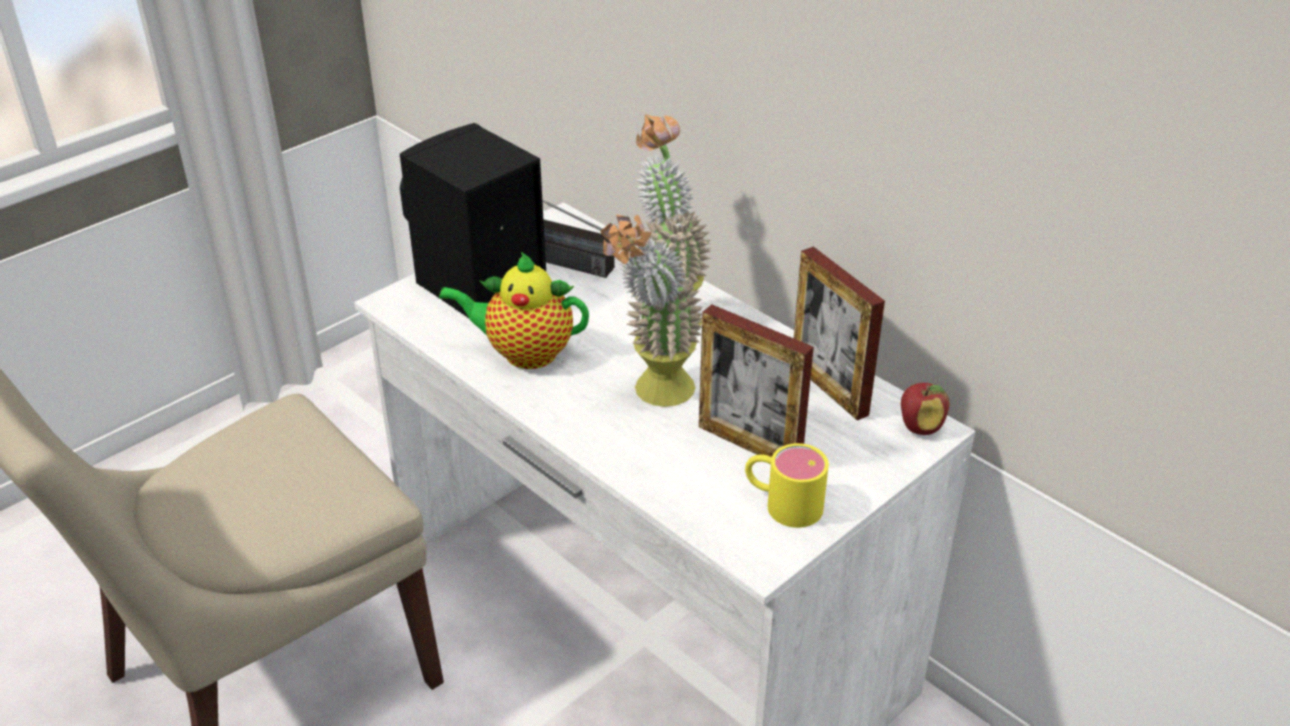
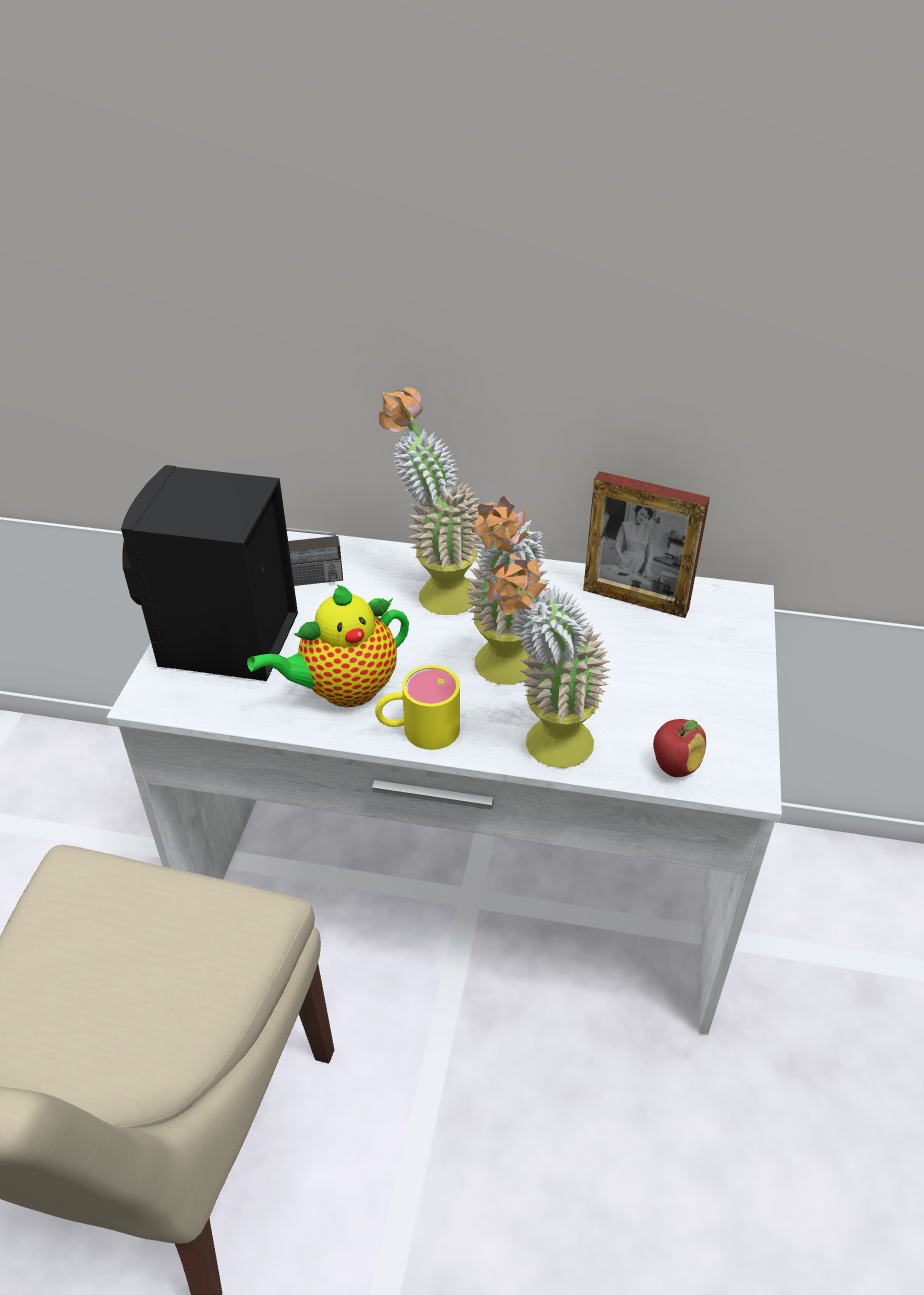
camera: 35 degrees left, 5 degrees up
picture frame [699,304,814,457] -> none
yellow mug [745,443,829,528] -> yellow mug moved to [375,665,460,750]
apple [901,383,950,435] -> apple moved to [653,719,706,777]
none -> potted plant [487,554,611,768]

